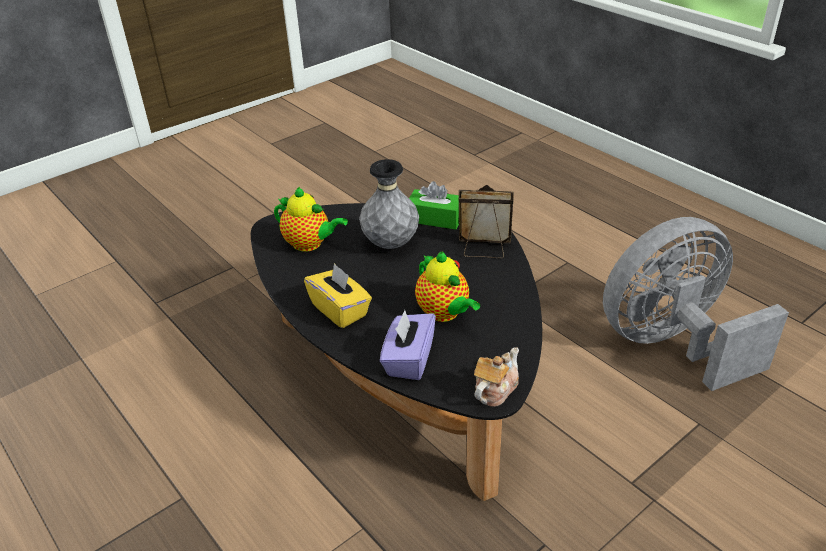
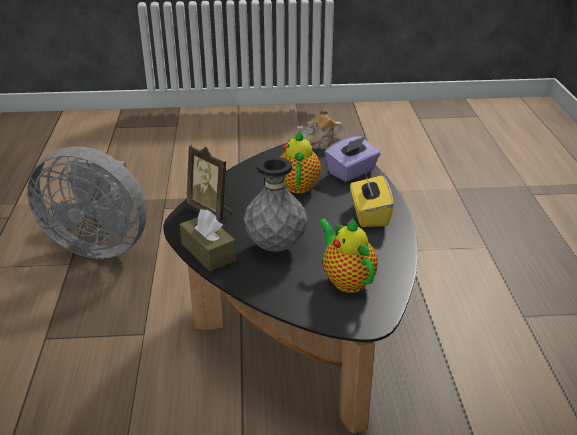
camera: 145 degrees left, 5 degrees down
green tissue box [409,181,459,230] -> brown tissue box [180,209,237,271]

